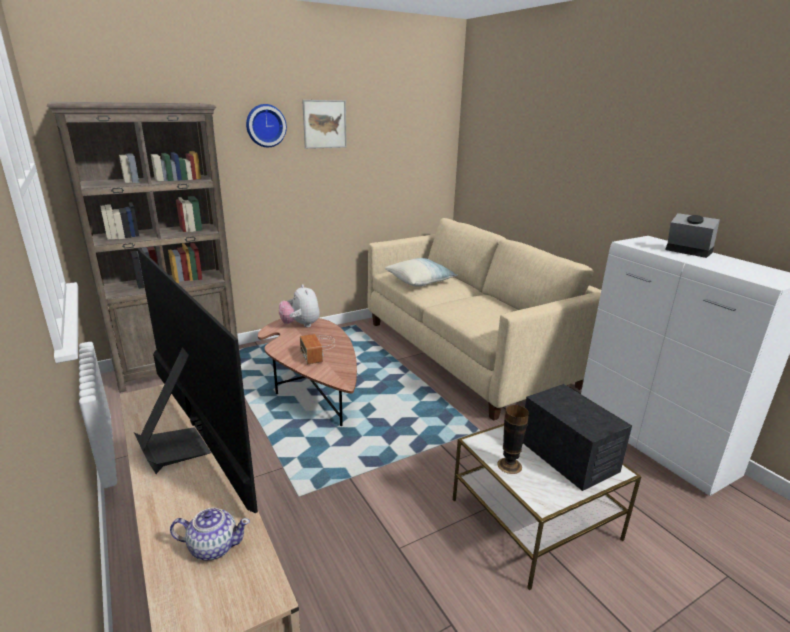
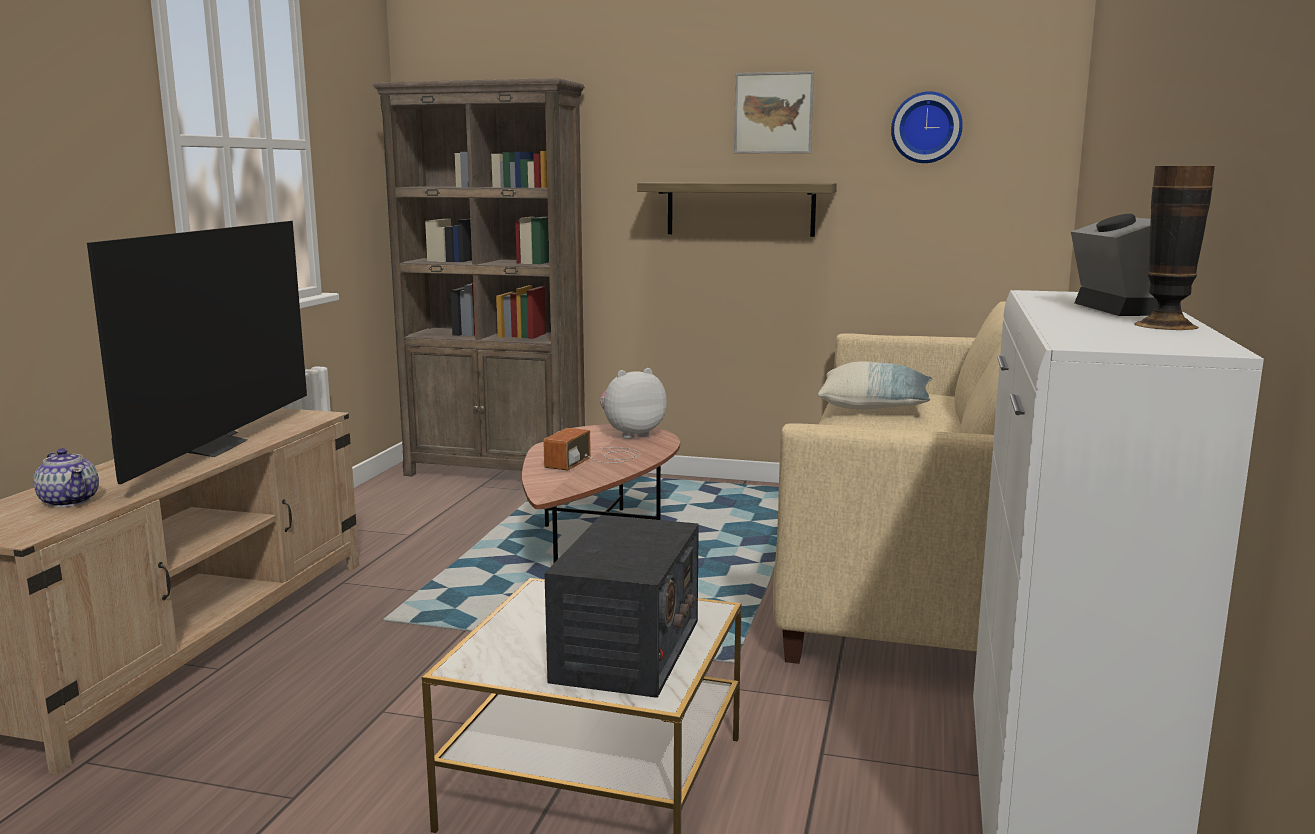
camera: 45 degrees right, 10 degrees down
wall clock [246,104,287,147] -> wall clock moved to [891,91,963,163]
plush toy [279,284,320,327] -> plush toy turned 45 degrees clockwise [600,368,667,439]
vase [497,405,529,474] -> vase moved to [1134,166,1215,330]
none -> shelf [637,182,837,237]

